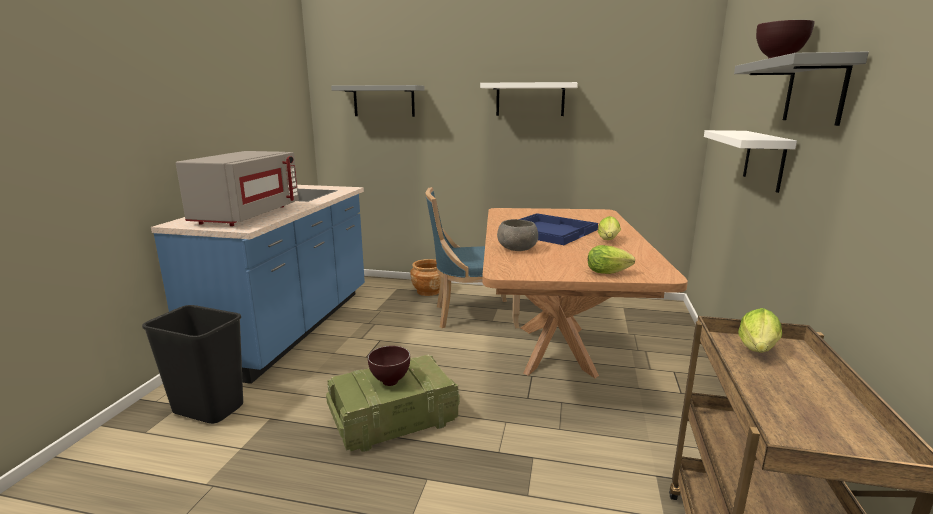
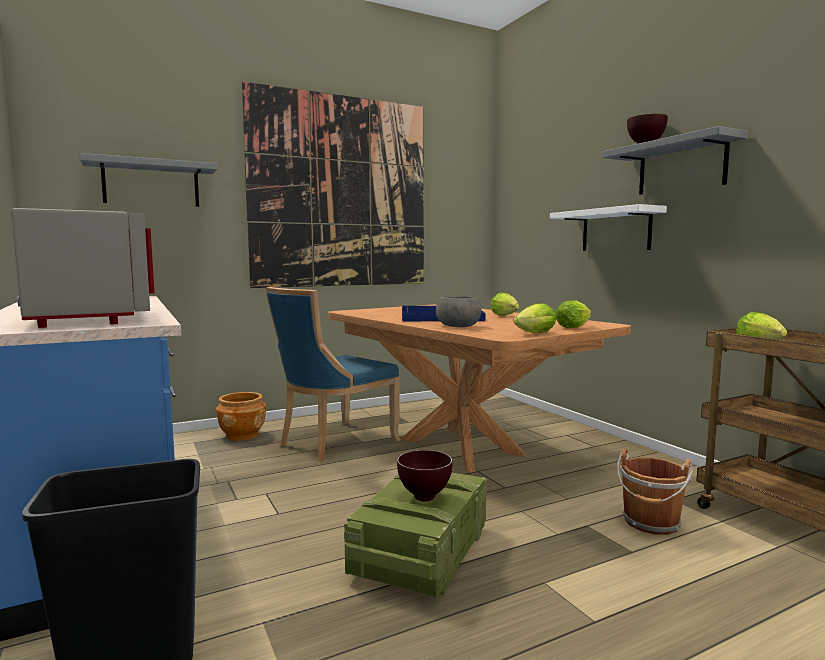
camera: 40 degrees left, 10 degrees down
white shelf [480,82,578,116] -> picture [242,81,424,288]
none -> lettuce [514,303,556,333]
none -> brown bucket [617,448,693,535]

